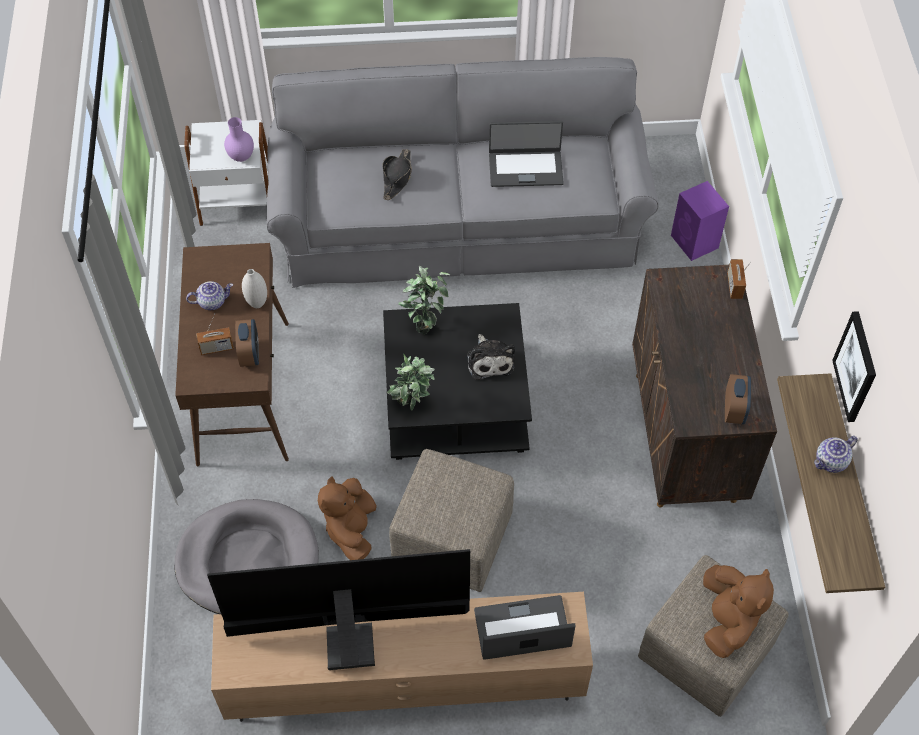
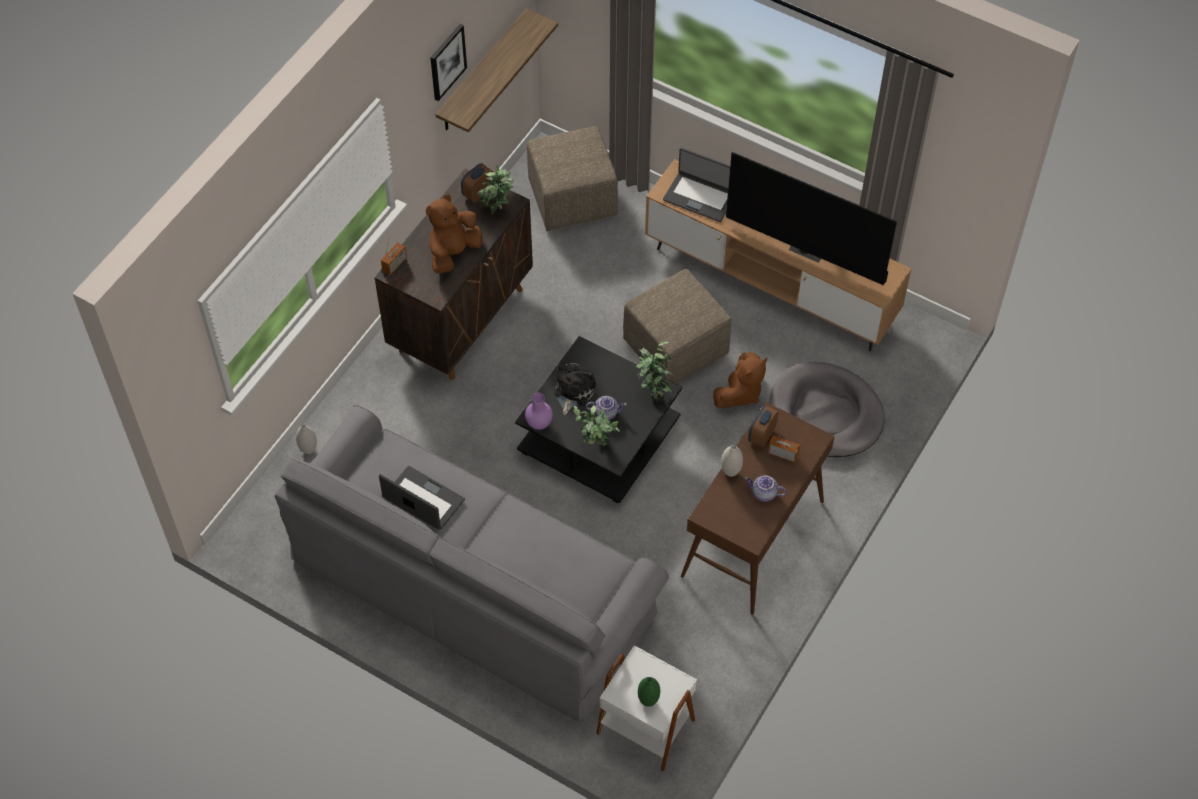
camera: 145 degrees left, 0 degrees up
purple vase [224,117,254,162] -> purple vase moved to [525,392,553,430]
black hat [382,149,412,200] -> none
purple speaker [671,181,729,261] -> white vase [296,424,317,454]
brown plush toy [703,565,774,658] -> brown plush toy moved to [426,195,483,274]
teapot [814,436,858,473] -> teapot moved to [586,396,627,420]
none -> potted plant [477,165,514,214]
none -> green vase [638,677,660,707]

